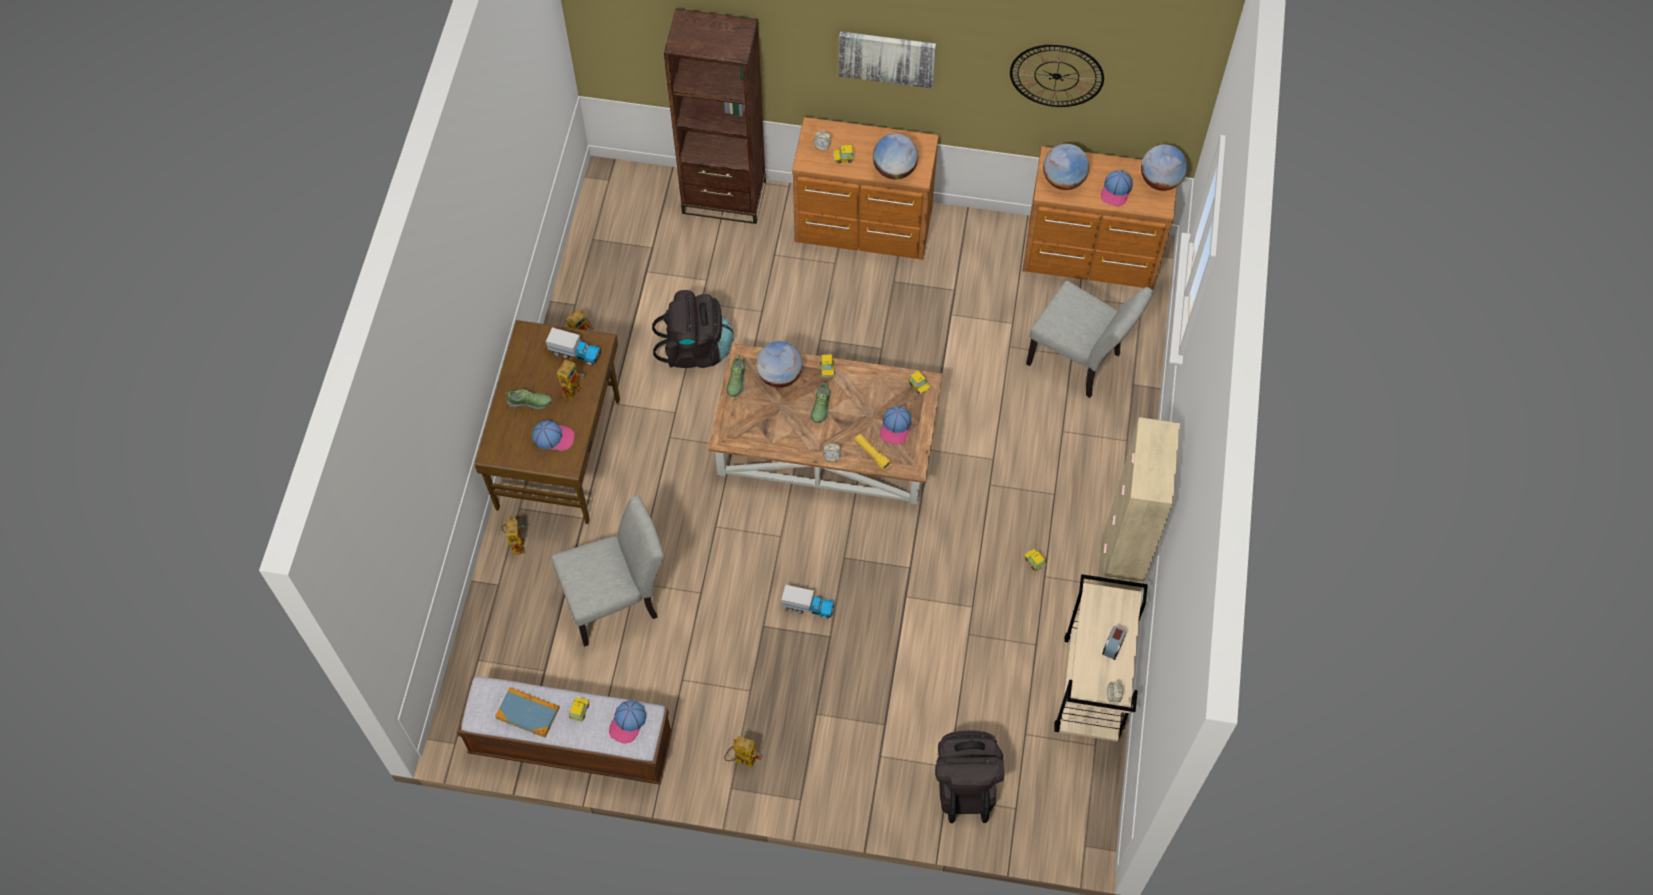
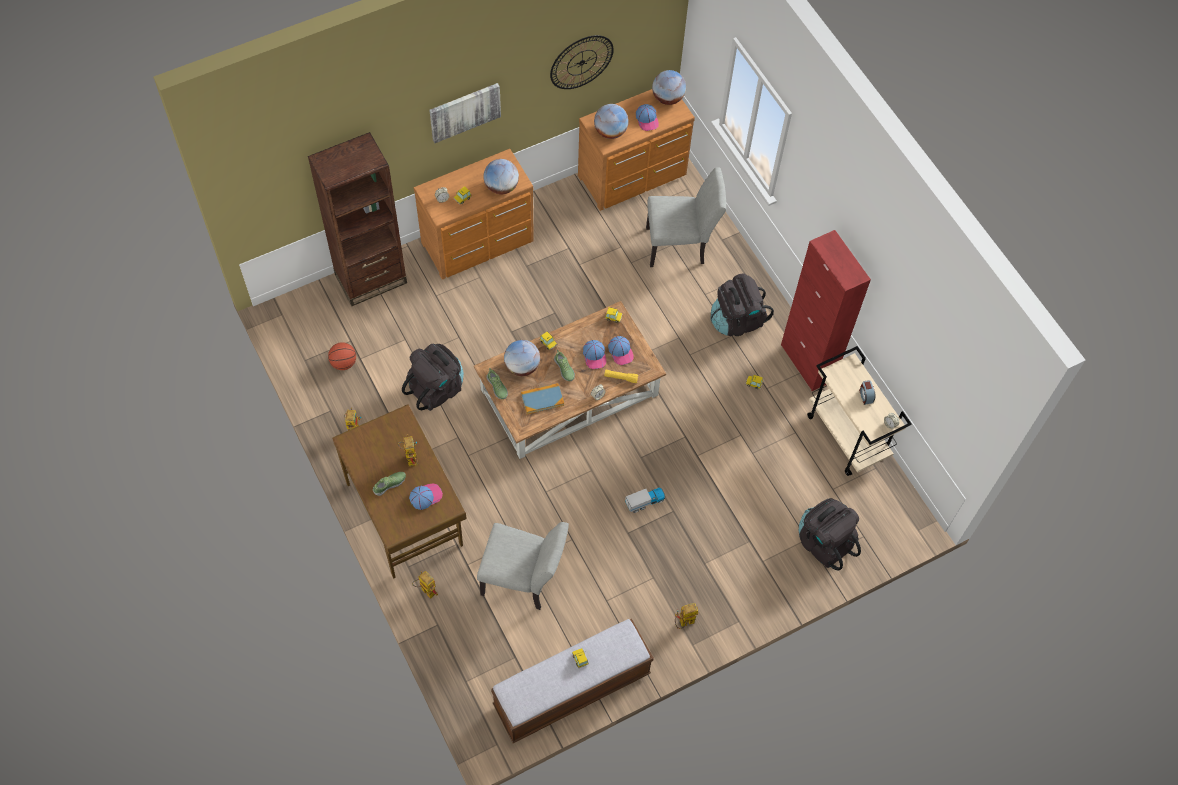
camera: 40 degrees left, 0 degrees up
book [495,687,560,738] -> book moved to [521,383,564,414]
toy truck [546,328,601,365] -> none
grey chair [551,495,664,647] -> grey chair turned 75 degrees clockwise [477,522,569,610]
cap [609,700,646,744] -> cap moved to [583,340,606,369]
beige cabinet [1097,417,1180,591] -> red cabinet [781,230,871,391]
none -> basketball [328,342,356,370]
none -> black backpack [710,273,774,336]

